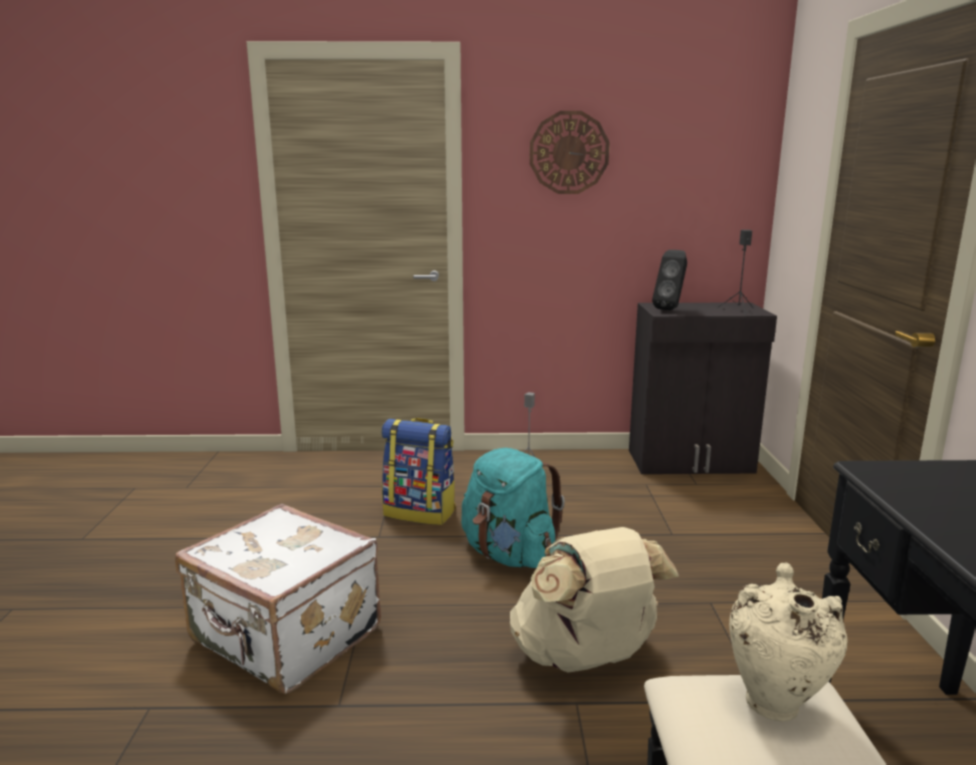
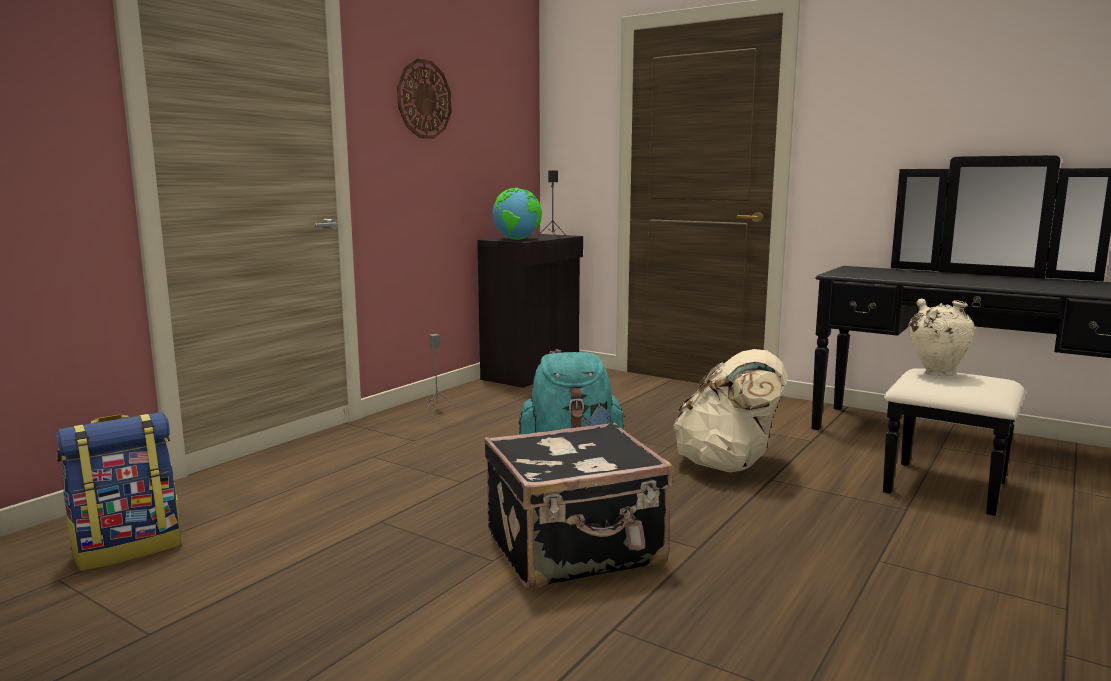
camera: 55 degrees left, 5 degrees down
white suitcase [175,504,381,694] -> black suitcase [484,422,673,589]
backpack [382,418,456,525] -> backpack moved to [56,412,181,571]
black speaker [652,250,687,310] -> globe [492,188,542,240]

